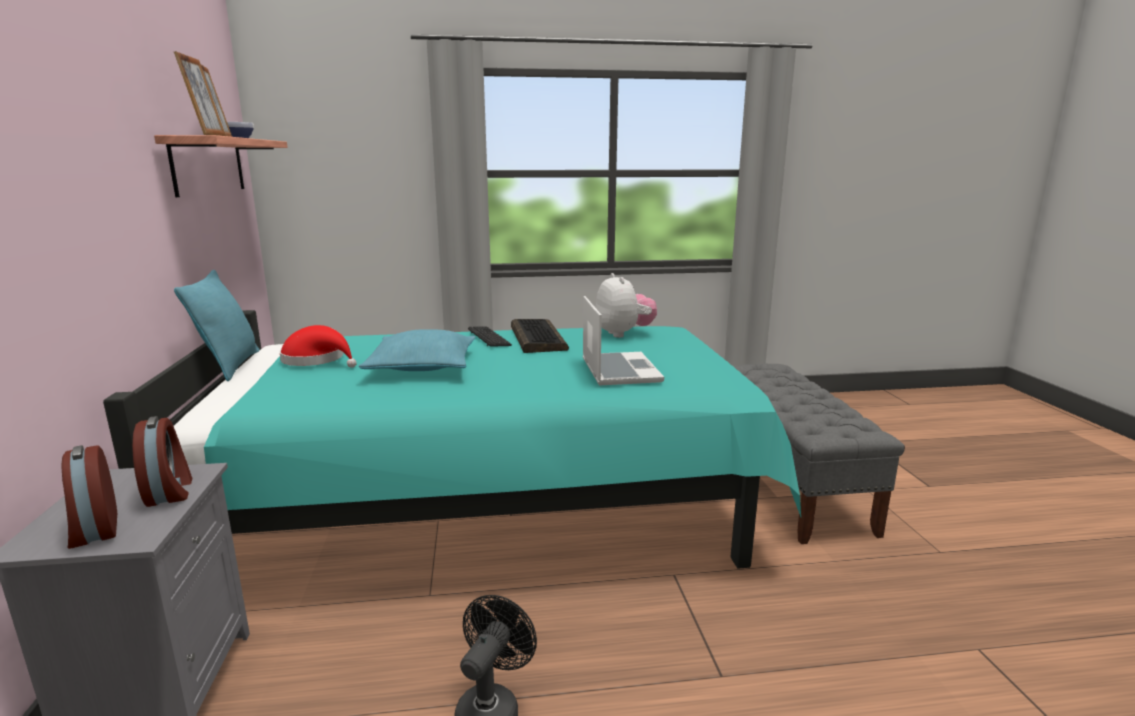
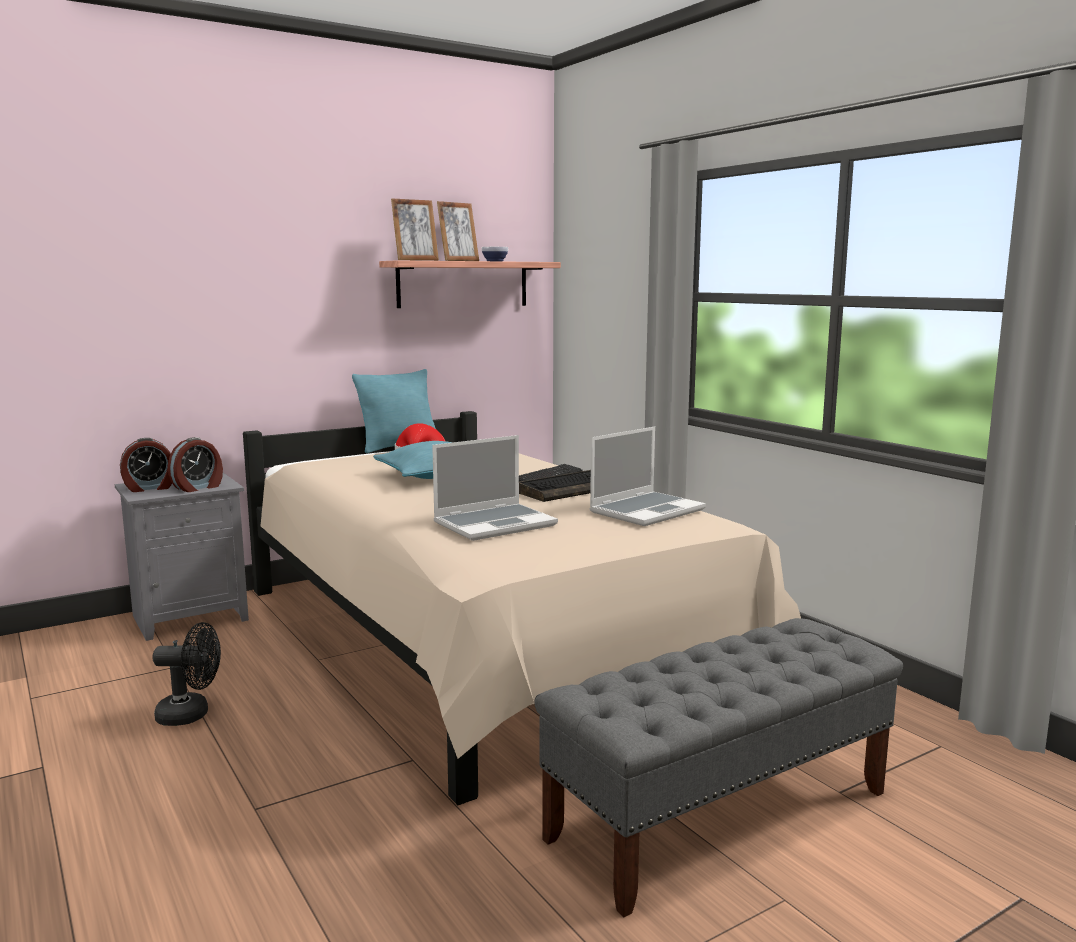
camera: 65 degrees right, 5 degrees down
alarm clock [61,445,117,549] -> alarm clock turned 150 degrees counterclockwise [120,438,172,492]
turquoise bed [103,310,801,569] -> beige bed [243,411,801,805]
plush toy [596,273,657,338] -> laptop [590,427,706,526]

